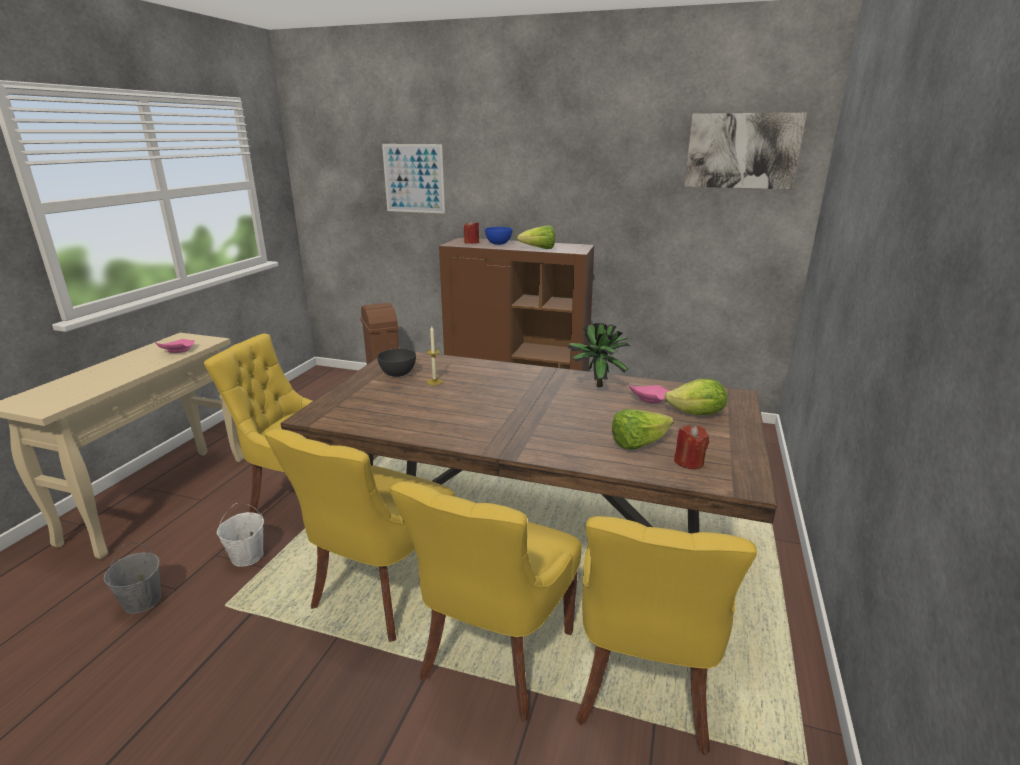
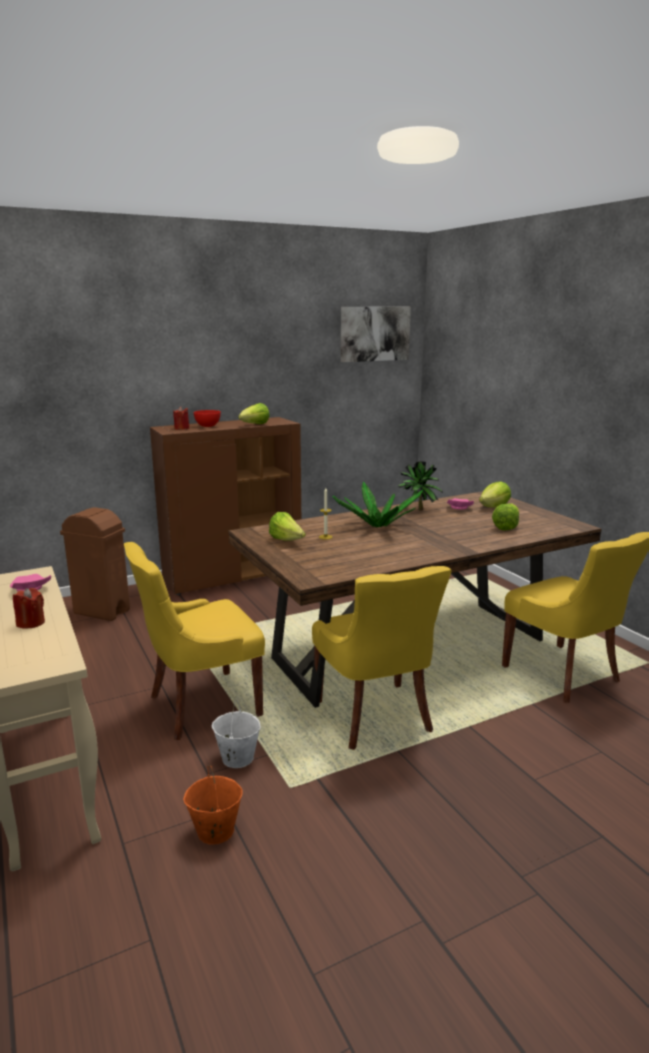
camera: 45 degrees left, 5 degrees down
grey bucket [104,543,161,614] -> orange bucket [183,765,243,845]
grey bowl [377,349,416,377] -> lettuce [269,512,306,541]
picture [382,144,445,213] -> none
yellow chair [390,481,582,721] -> none
blue bowl [485,227,513,245] -> red bowl [193,410,221,427]
red candle [674,425,709,469] -> red candle moved to [13,588,45,629]
none -> potted plant [333,481,424,527]

